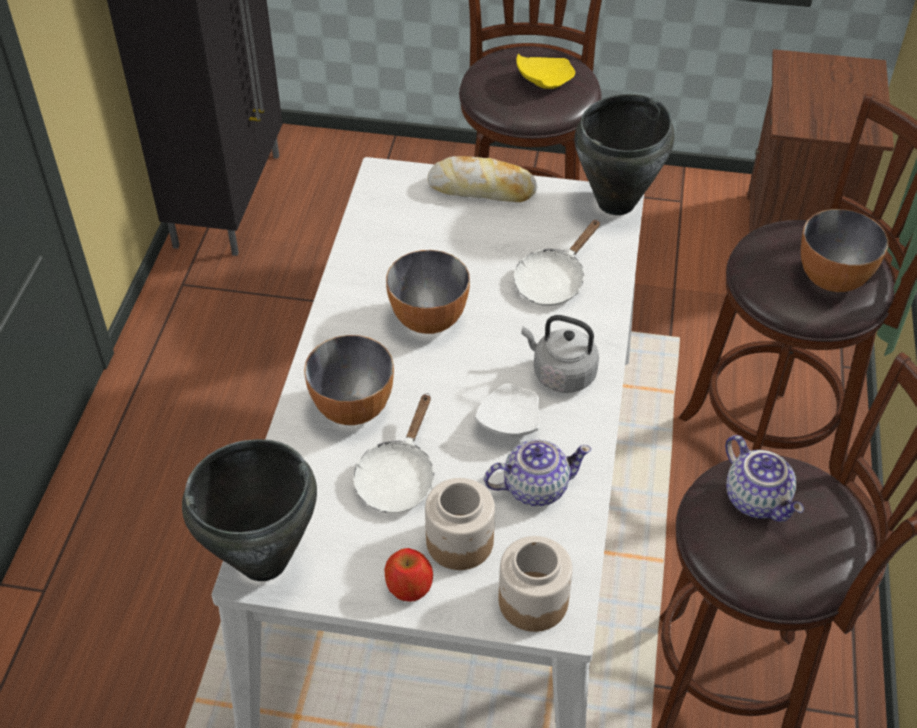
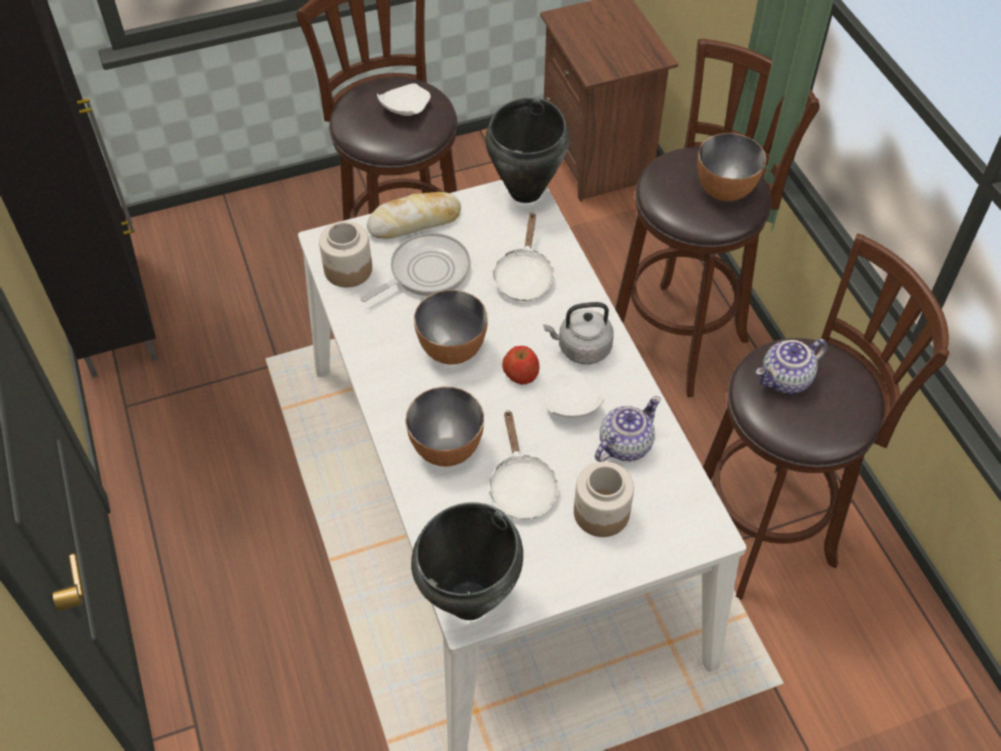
camera: 30 degrees left, 5 degrees up
apple [384,548,433,601] -> apple moved to [502,346,539,384]
jar [499,536,573,632] -> jar moved to [319,221,372,288]
yellow plate [516,54,575,89] -> white plate [377,83,431,116]
teapot [725,435,804,522] -> teapot turned 120 degrees clockwise [756,339,828,394]
none -> frying pan [360,233,470,302]

